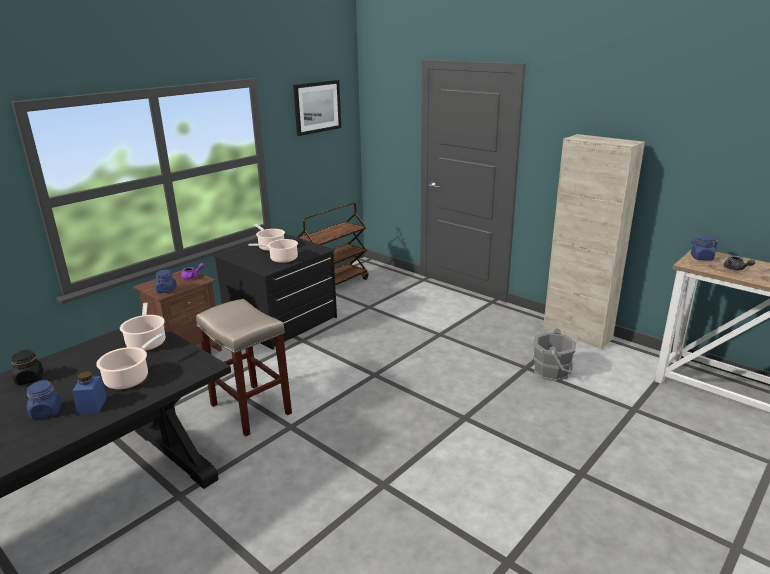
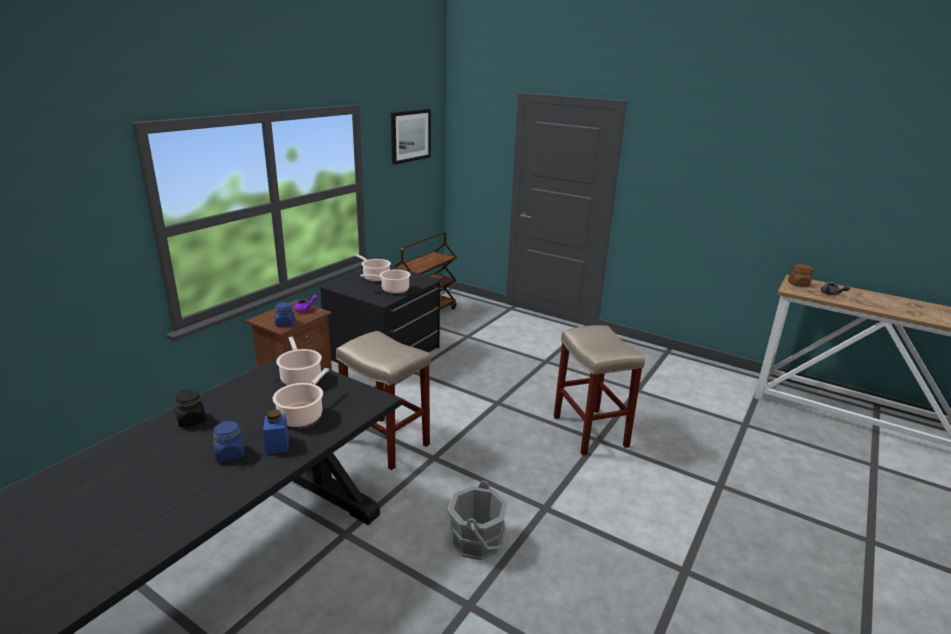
camera: 10 degrees left, 0 degrees up
grey bucket [533,328,577,381] -> grey bucket moved to [447,481,508,560]
beige cabinet [543,134,645,349] -> none
blue jar [691,235,718,261] -> brown jar [788,264,814,287]
none -> beige stool [554,325,645,455]

